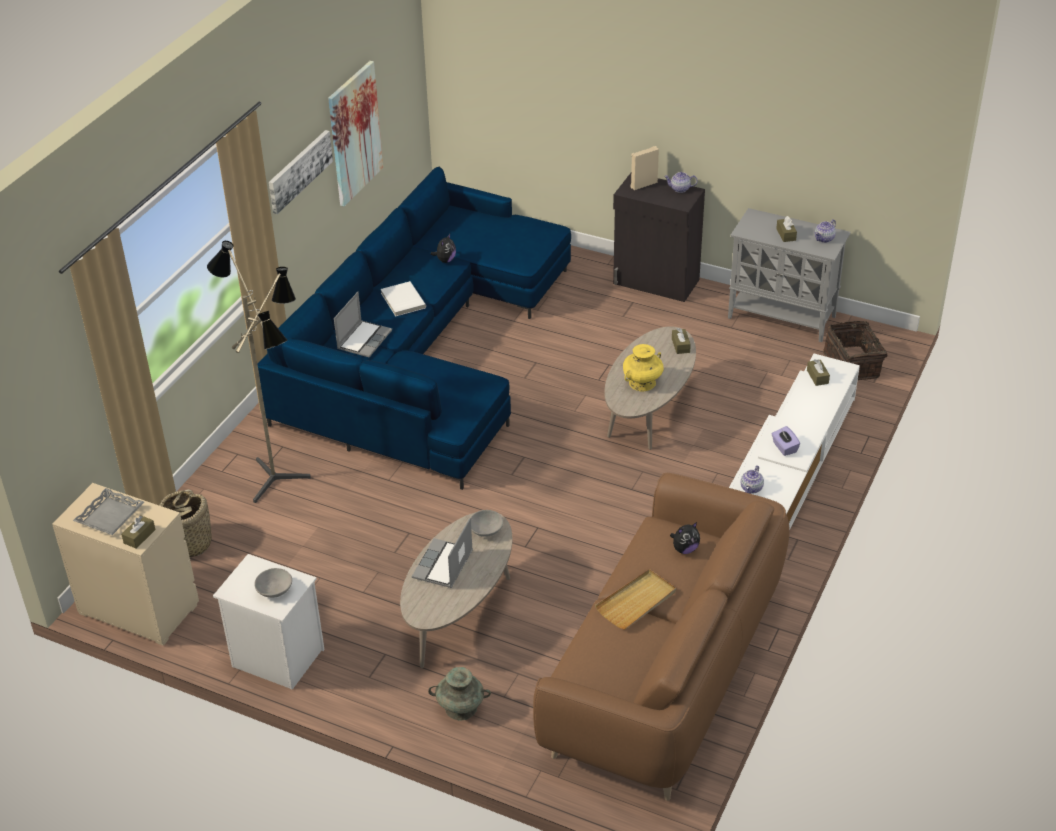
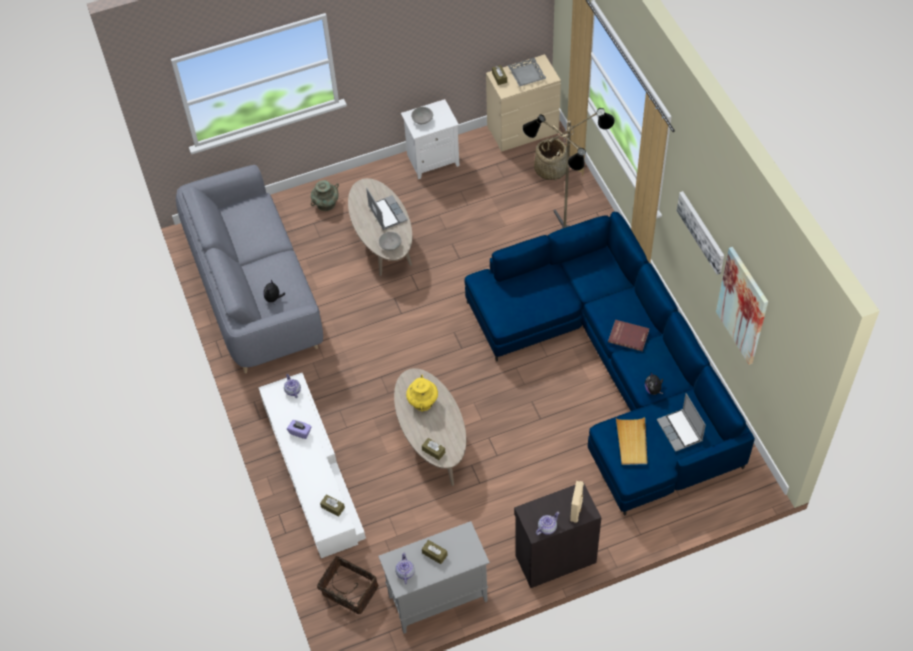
camera: 135 degrees right, 15 degrees up
laptop [334,292,392,357] -> laptop moved to [657,393,706,452]
white book [381,281,426,316] -> red book [608,320,650,351]
brown sofa [533,473,789,801] -> grey sofa [176,165,323,373]
beige tray [595,569,676,629] -> beige tray moved to [616,417,647,465]

